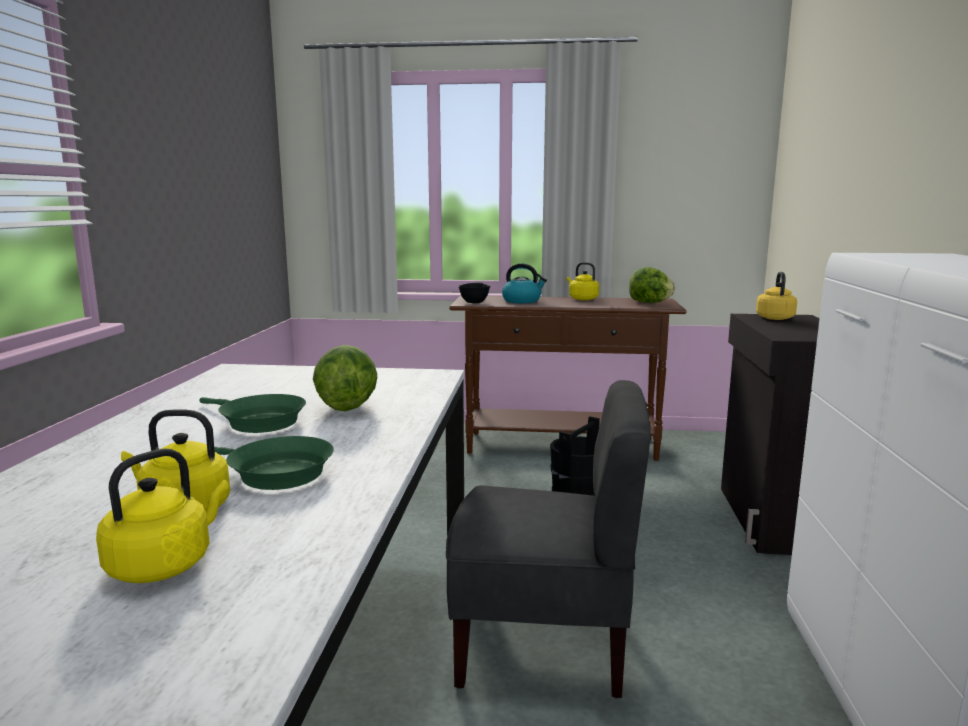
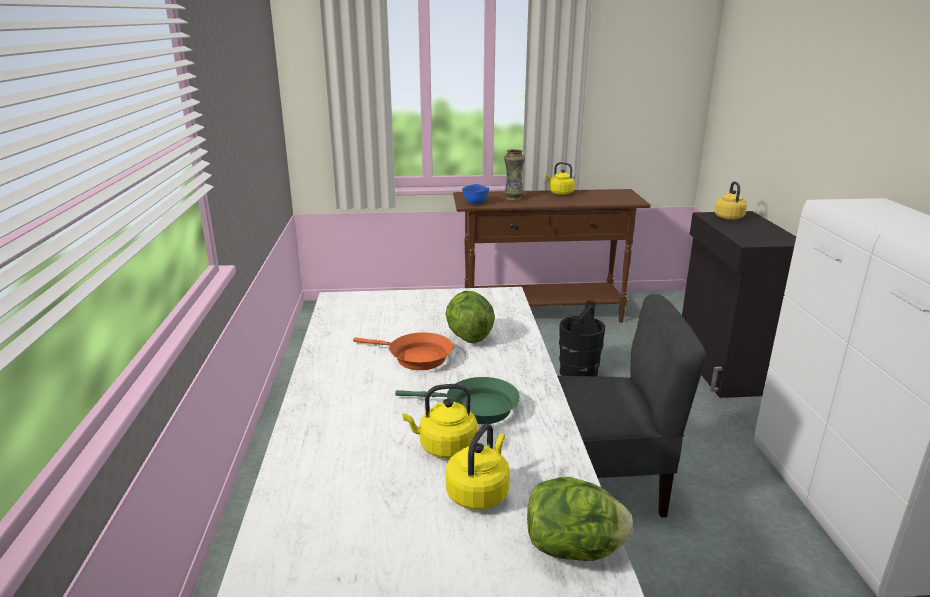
camera: 10 degrees left, 10 degrees up
green frying pan [200,394,306,433] -> orange frying pan [353,332,453,370]
black bowl [458,282,490,303] -> blue bowl [462,184,489,204]
kettle [502,263,547,303] -> vase [504,149,525,201]
lettuce [629,267,675,303] -> lettuce moved to [527,477,633,561]

